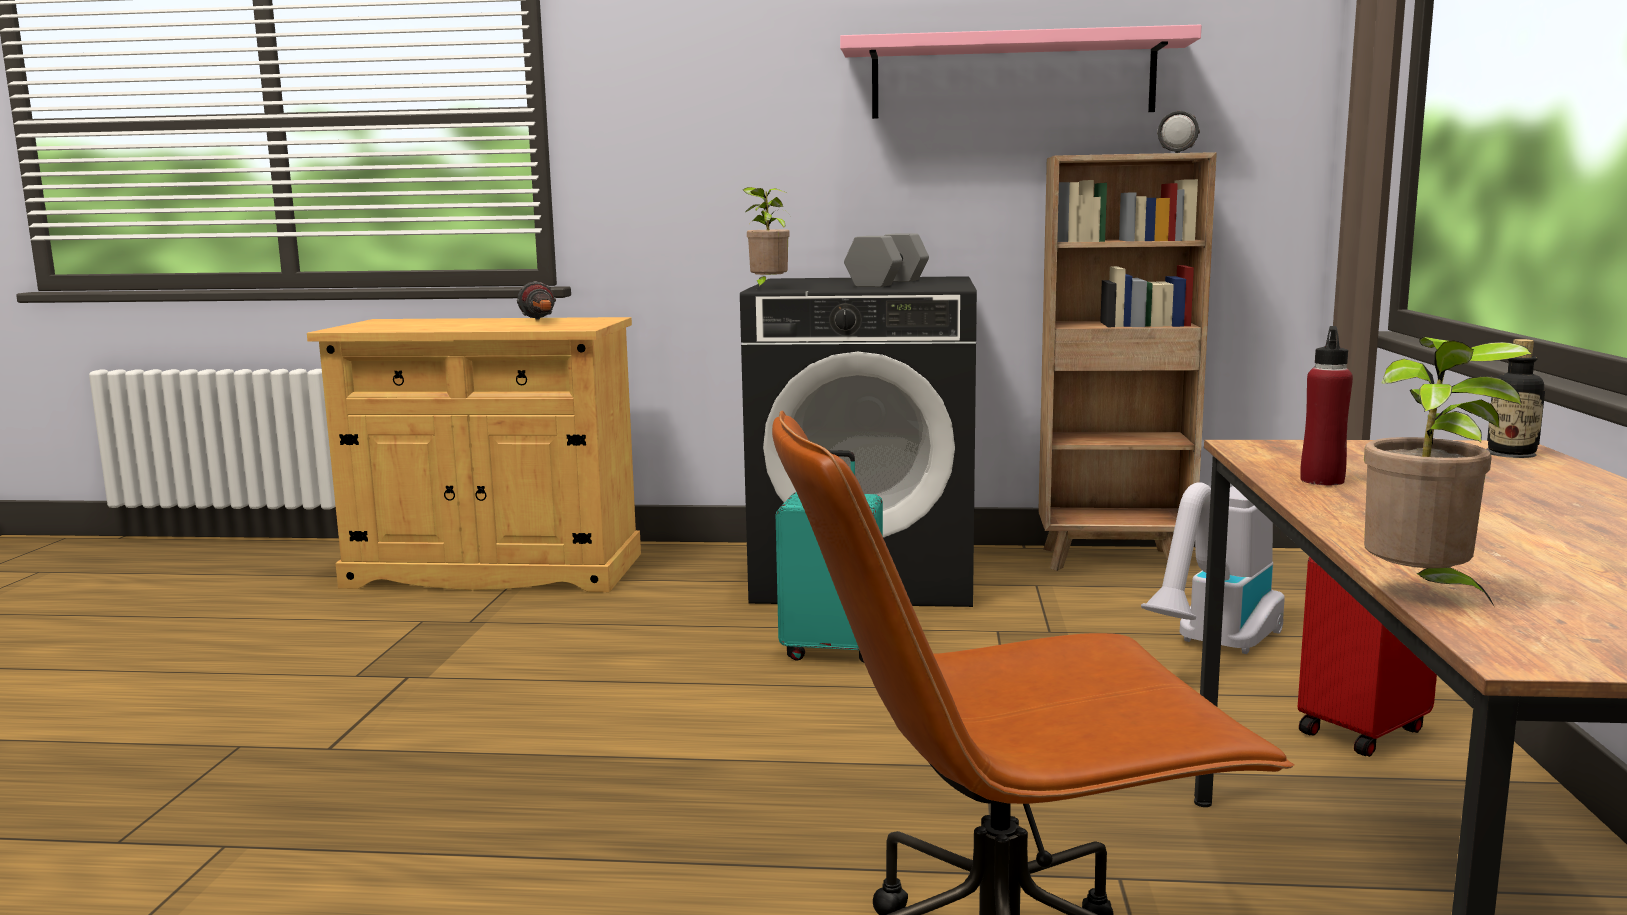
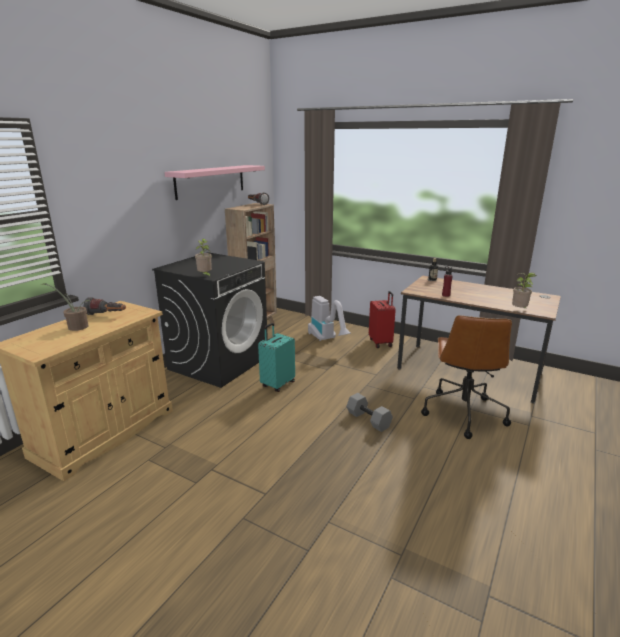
camera: 65 degrees left, 10 degrees up
grey dumbbell [844,233,929,287] -> grey dumbbell moved to [346,393,393,432]
none -> potted plant [39,283,92,331]

